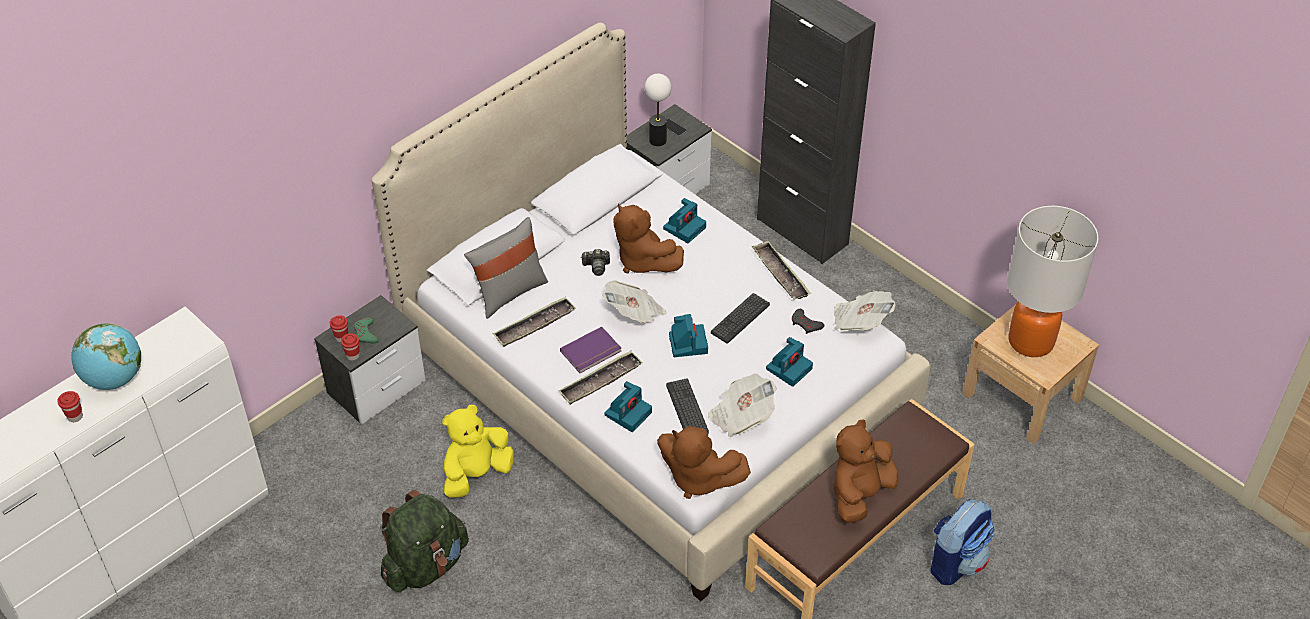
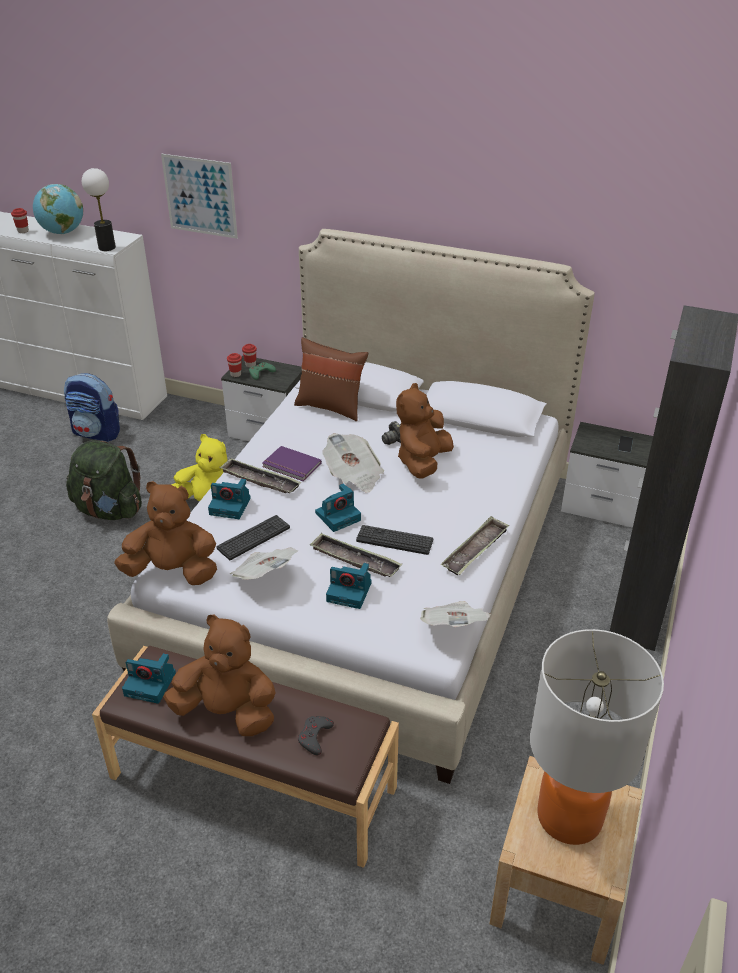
camera: 65 degrees right, 10 degrees down
grey pillow [464,217,548,319] -> brown pillow [294,337,368,421]
tray [493,297,576,347] -> tray moved to [310,533,402,577]
table lamp [645,74,672,146] -> table lamp moved to [82,168,116,251]
brown plush toy [657,426,751,499] -> brown plush toy turned 90 degrees clockwise [114,481,217,585]
camera [663,198,706,243] -> camera moved to [122,653,176,704]
grey game controller [792,309,824,334] -> grey game controller moved to [298,716,334,755]
backpack [930,499,994,585] -> backpack moved to [64,373,120,442]
none -> picture [161,154,238,239]

